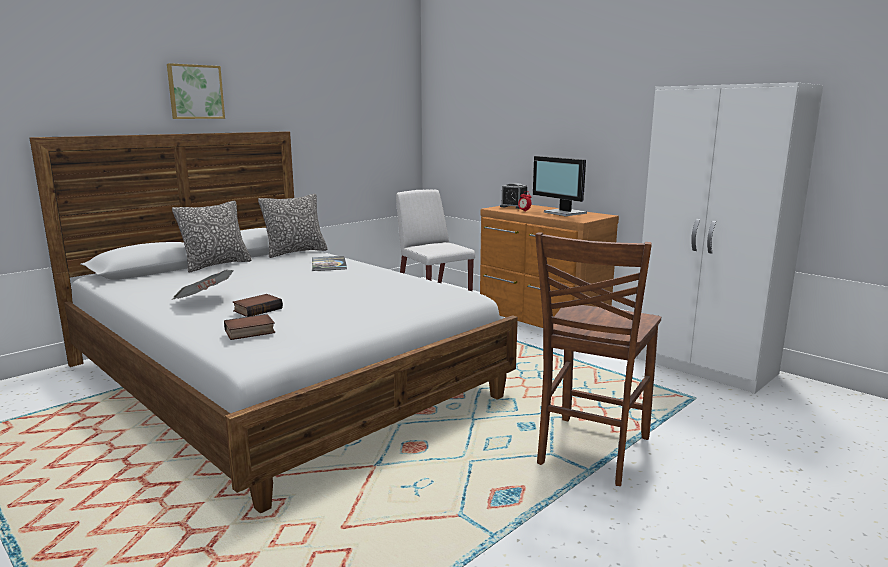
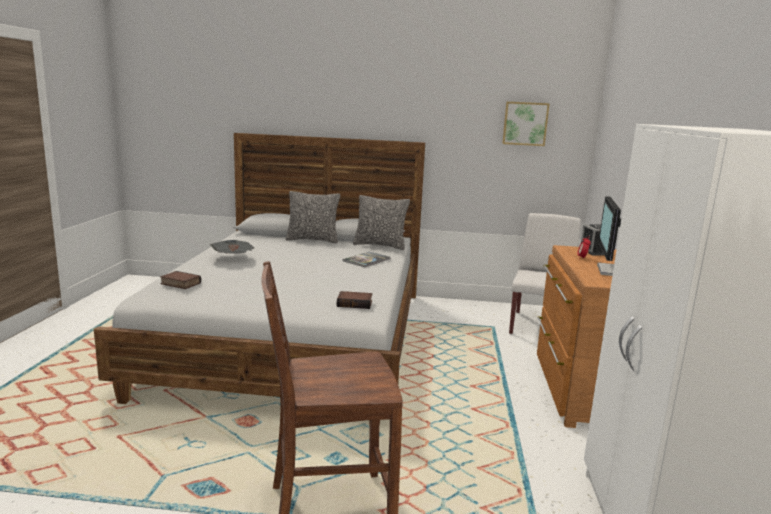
camera: 50 degrees right, 0 degrees up
picture [167,63,225,119] -> picture moved to [502,102,550,146]
book [232,294,283,317] -> book moved to [337,291,372,309]

